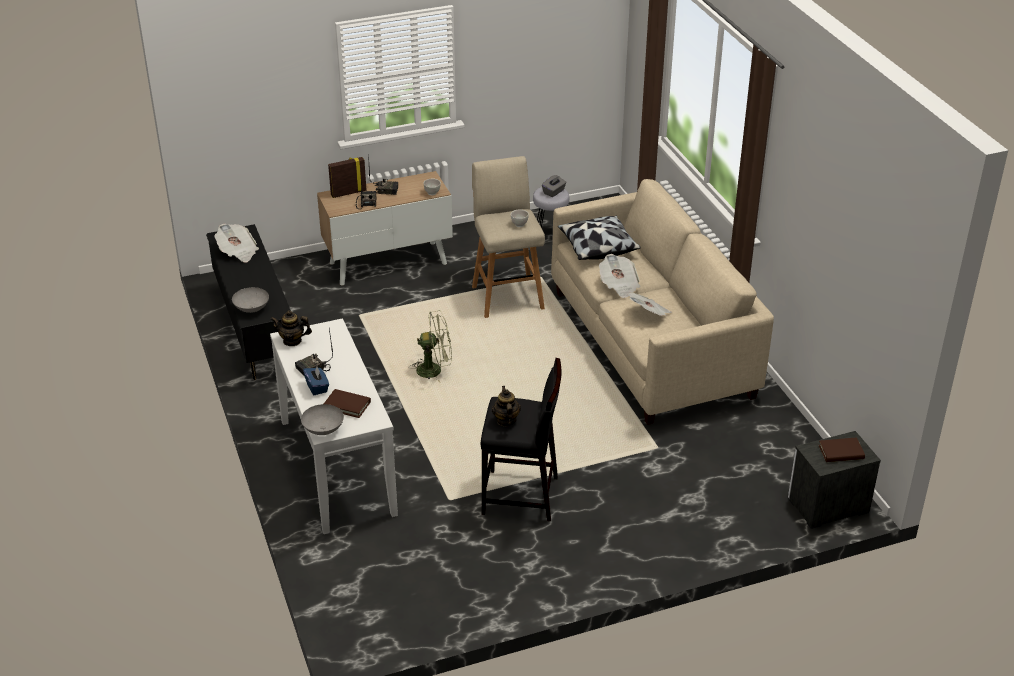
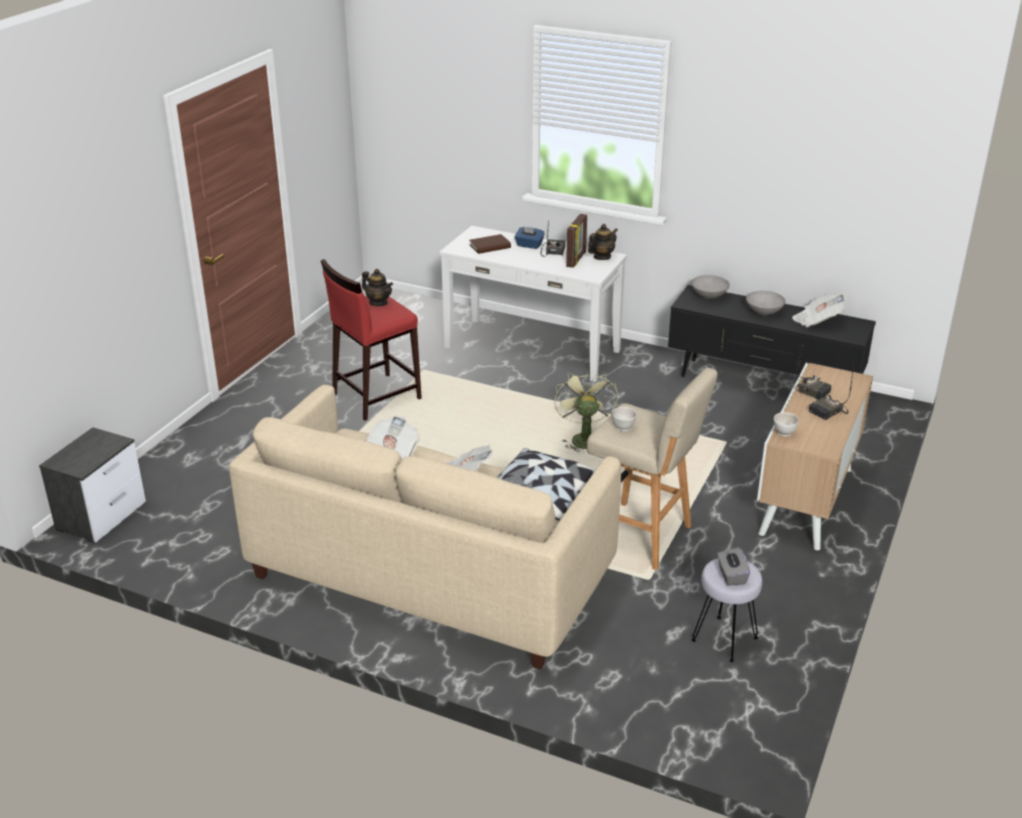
camera: 135 degrees right, 5 degrees down
grey bowl [301,404,344,435] -> grey bowl moved to [746,291,786,315]
picture frame [328,157,367,198] -> picture frame moved to [566,214,587,268]
green fan [410,310,452,383] -> green fan turned 135 degrees clockwise [554,369,618,454]
black stool [481,358,561,521] -> red stool [321,259,422,421]
brown book [819,437,865,462] -> none

